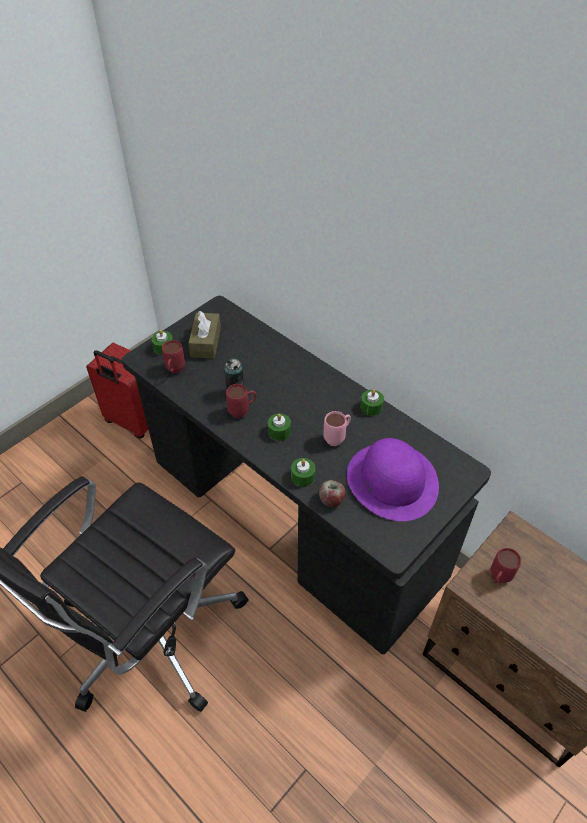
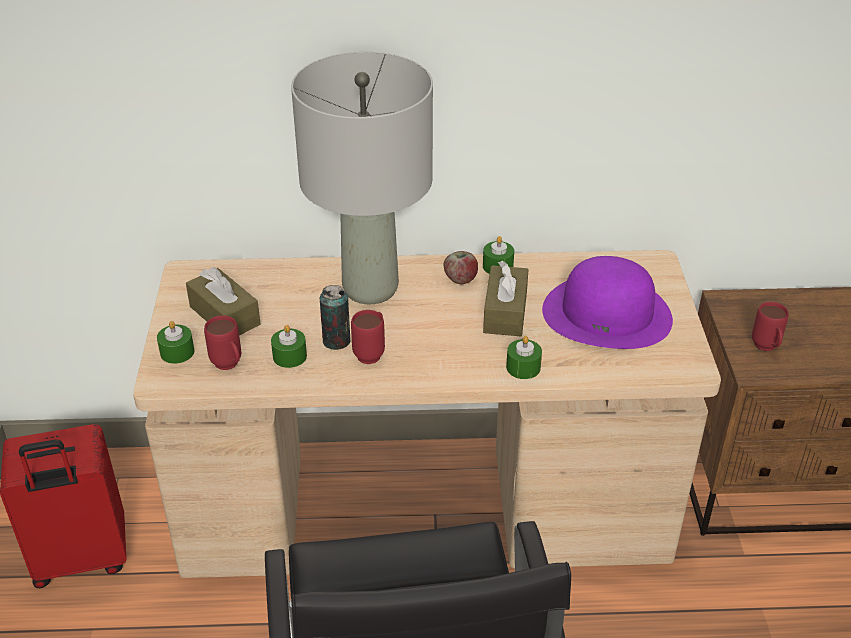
camera: 45 degrees left, 10 degrees down
black desk [122,296,491,654] -> beige desk [133,250,721,578]
green candle [268,414,291,441] -> green candle moved to [271,325,307,368]
apple [319,480,346,507] -> apple moved to [444,251,478,284]
pink mug [323,411,351,446] -> brown tissue box [483,261,529,336]
none -> grey table lamp [291,52,433,304]

